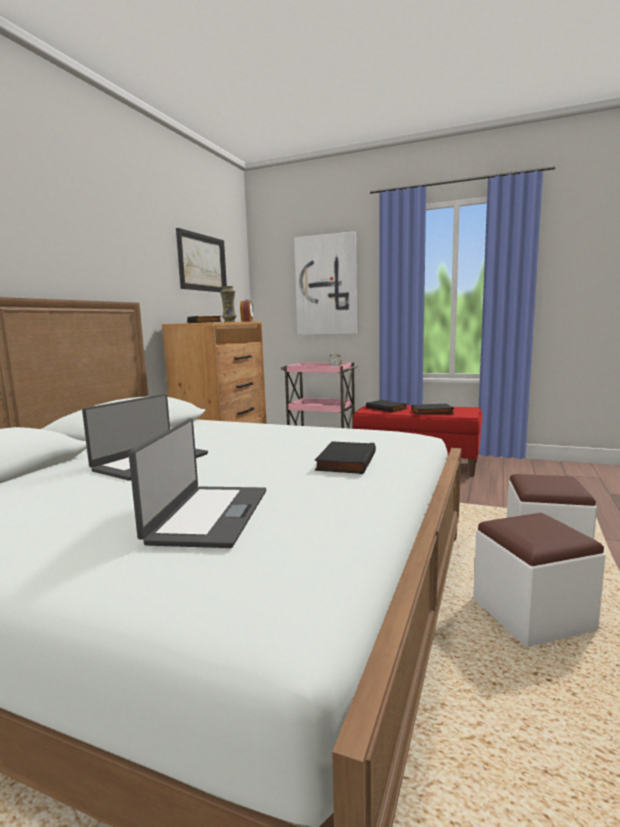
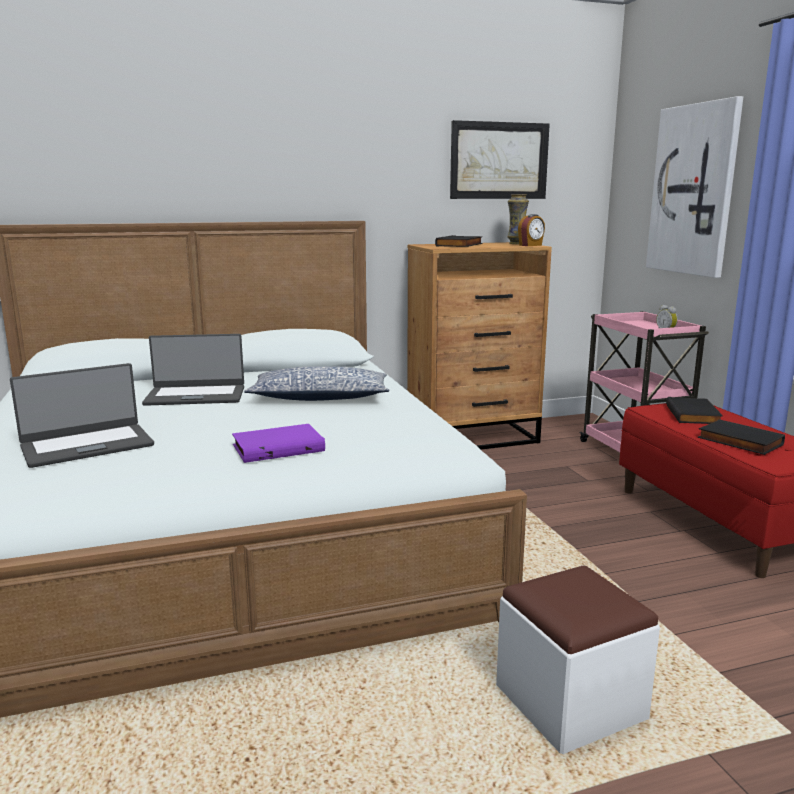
camera: 50 degrees right, 5 degrees up
black book [315,441,376,474] -> purple book [232,424,325,463]
white ottoman [473,513,606,647] -> none
none -> pillow [244,366,389,401]

